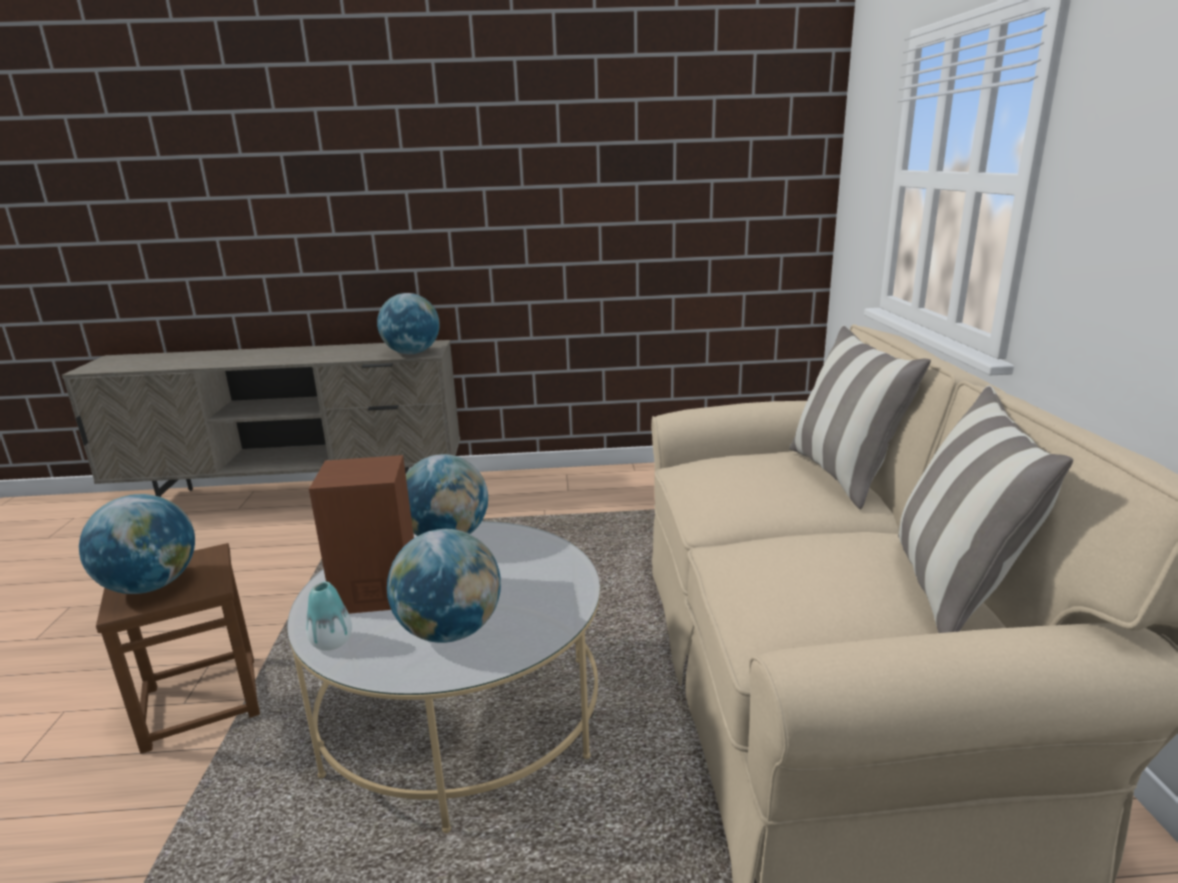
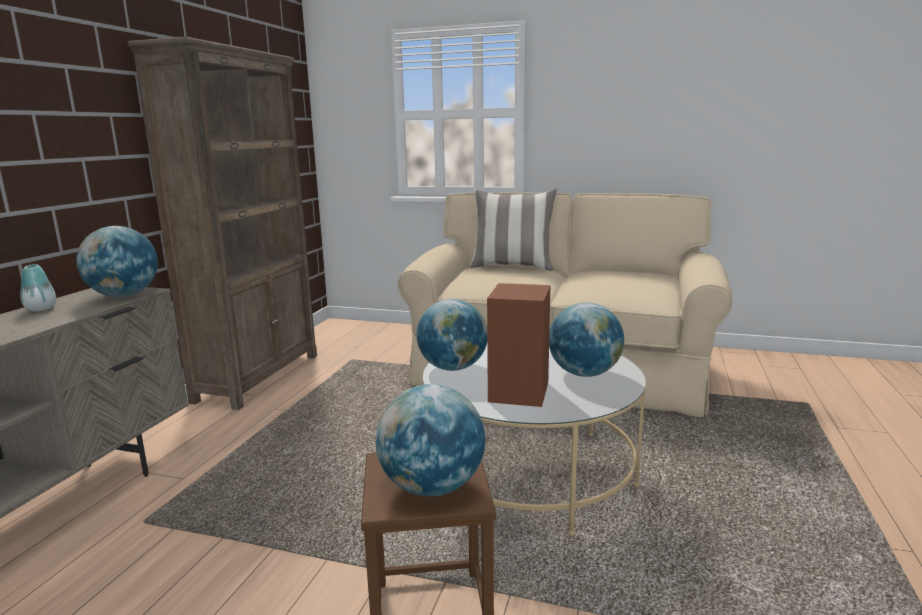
camera: 70 degrees left, 5 degrees down
vase [306,582,352,651] -> vase moved to [20,264,56,312]
pillow [898,385,1073,633] -> none
none -> brown bookcase [128,36,317,410]

